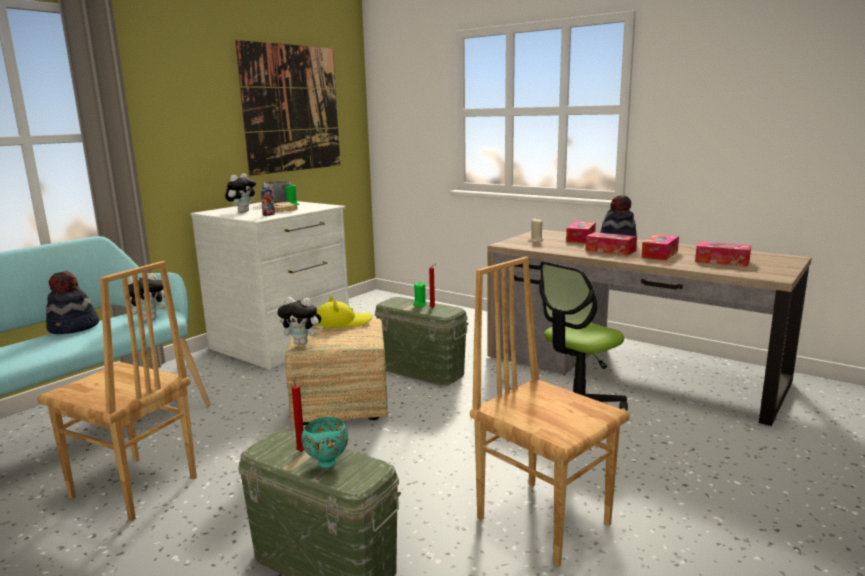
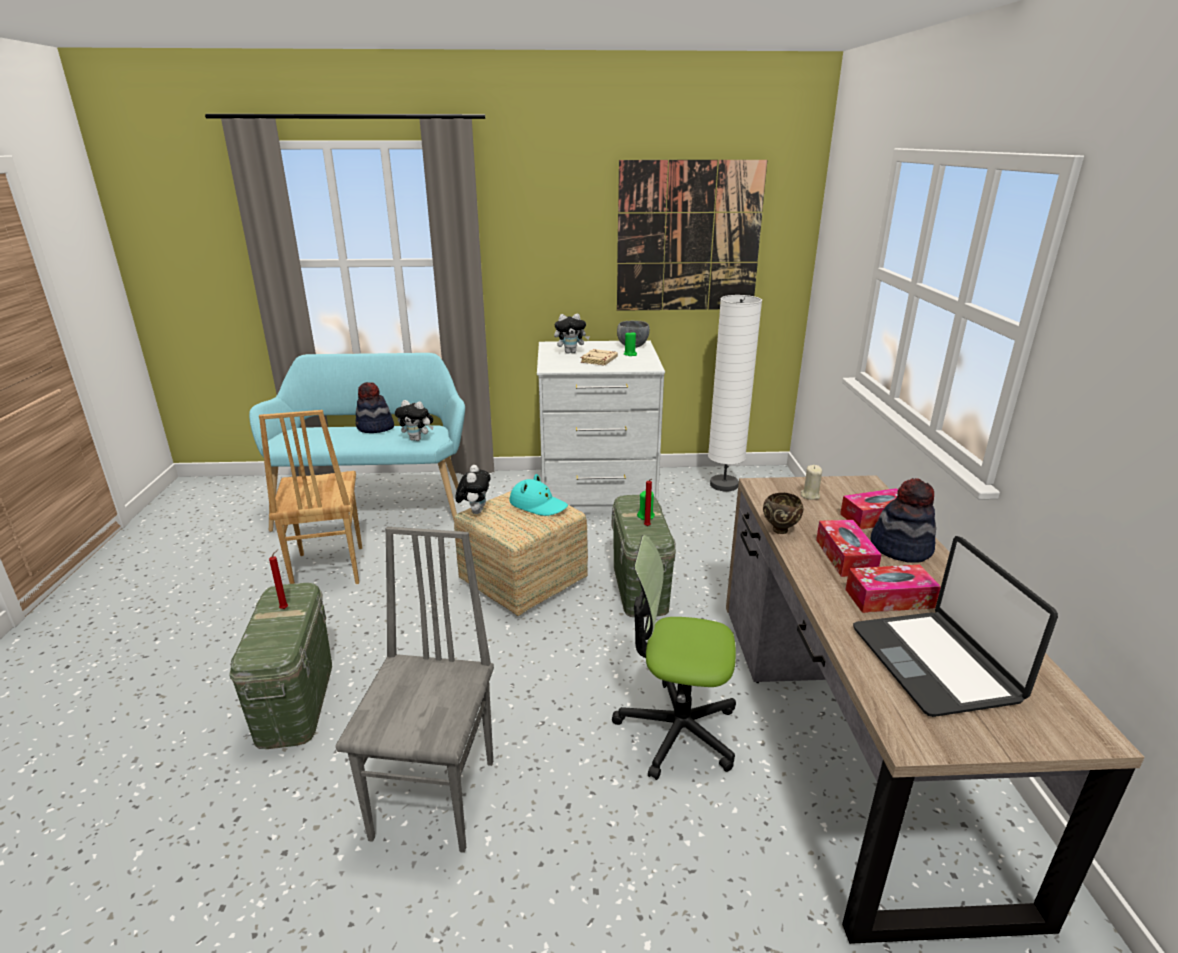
camera: 50 degrees right, 10 degrees up
bottle [261,183,275,216] -> none
plush toy [277,297,323,345] -> plush toy turned 150 degrees counterclockwise [456,465,491,514]
turquoise bowl [301,417,348,468] -> none
yellow hat [315,296,373,328] -> turquoise hat [510,474,568,516]
brown chair [470,257,630,567] -> grey chair [335,527,494,853]
tissue box [695,241,751,267] -> laptop [853,536,1058,717]
none -> white floor lamp [708,295,762,491]
none -> brown bowl [763,493,803,534]

